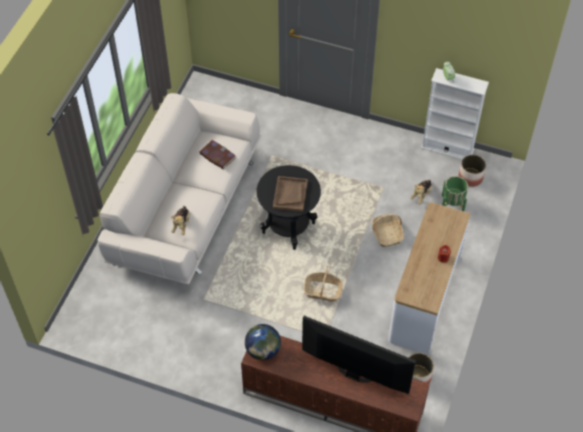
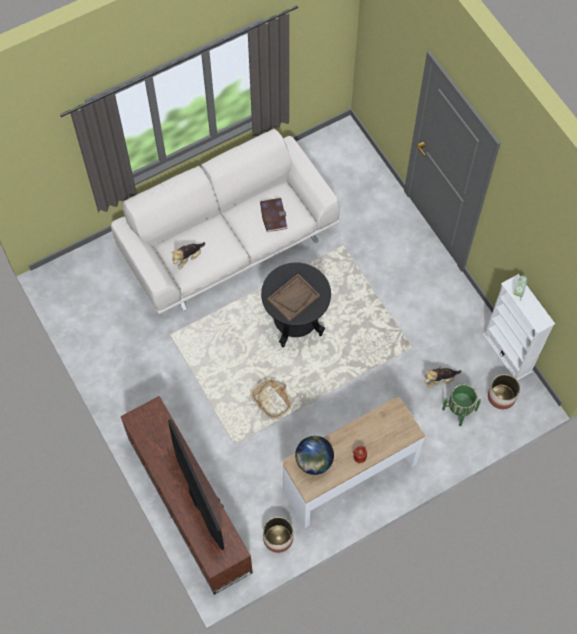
camera: 40 degrees right, 10 degrees up
globe [245,324,281,360] -> globe moved to [295,436,334,475]
basket [372,214,404,247] -> none

